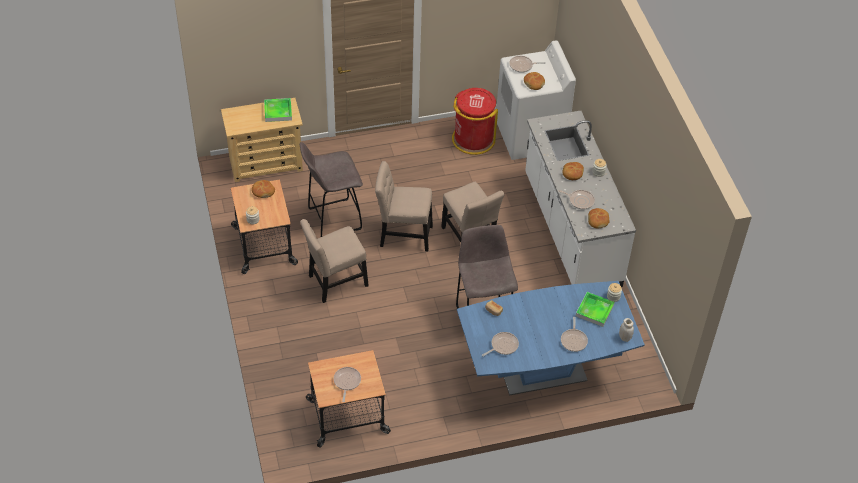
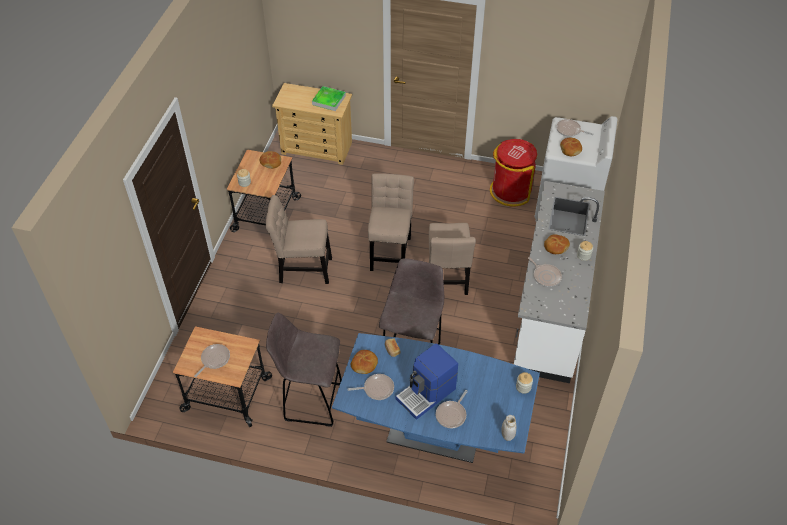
camera: 30 degrees right, 0 degrees up
grey stool [300,142,363,237] -> grey stool moved to [266,313,342,427]
beige chair [375,161,433,251] -> beige chair turned 60 degrees clockwise [368,173,414,271]
tray [576,292,615,327] -> none
bread [588,208,609,228] -> bread moved to [351,350,378,374]
none -> coffee machine [396,343,458,420]

